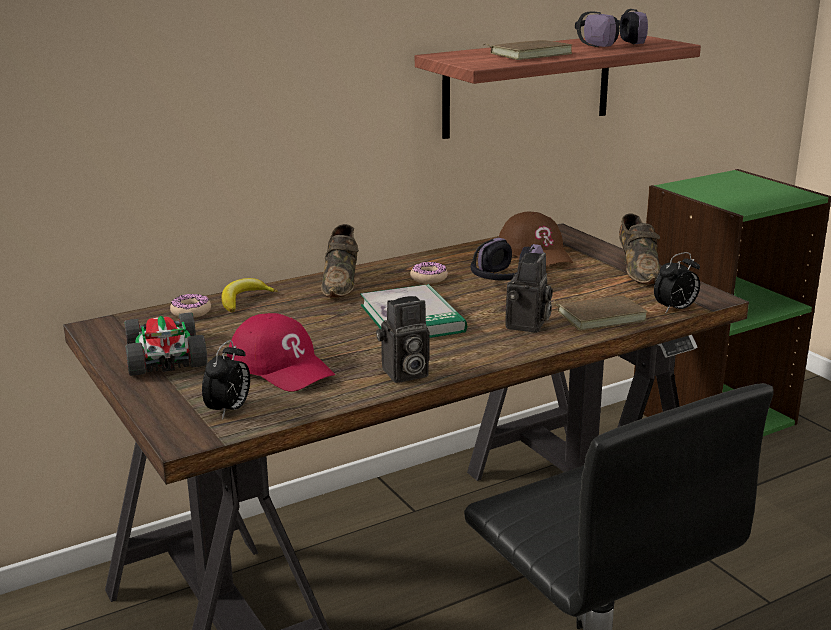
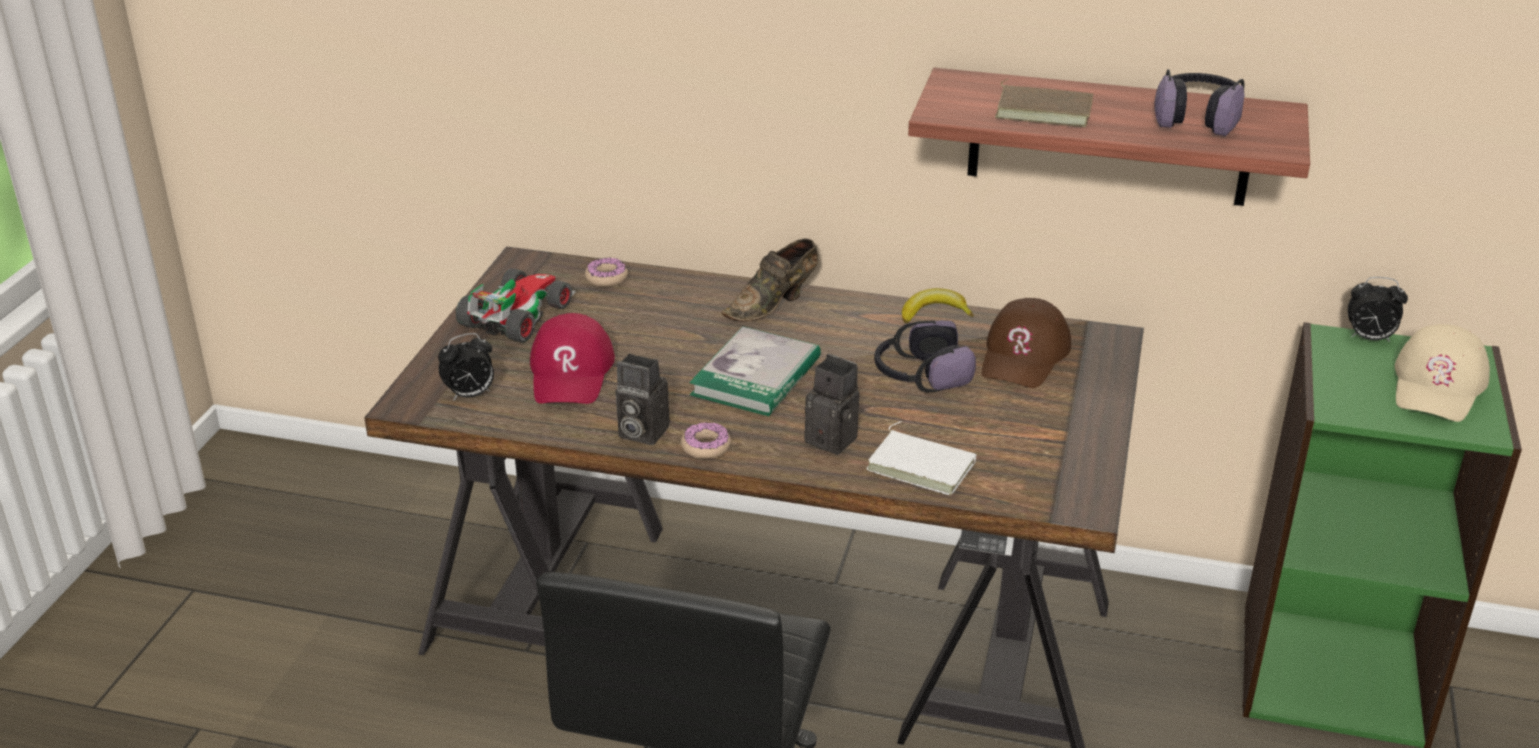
camera: 45 degrees right, 10 degrees up
banana [222,278,278,312] -> banana moved to [902,288,974,323]
donut [410,262,448,284] -> donut moved to [681,422,731,459]
camera [505,252,553,333] -> camera turned 120 degrees counterclockwise [805,354,859,455]
brown book [551,295,648,330] -> white book [866,421,977,495]
brown shoe [619,214,660,284] -> none
alarm clock [654,252,700,313] -> alarm clock moved to [1348,277,1408,342]
none -> beige cap [1395,324,1490,422]

